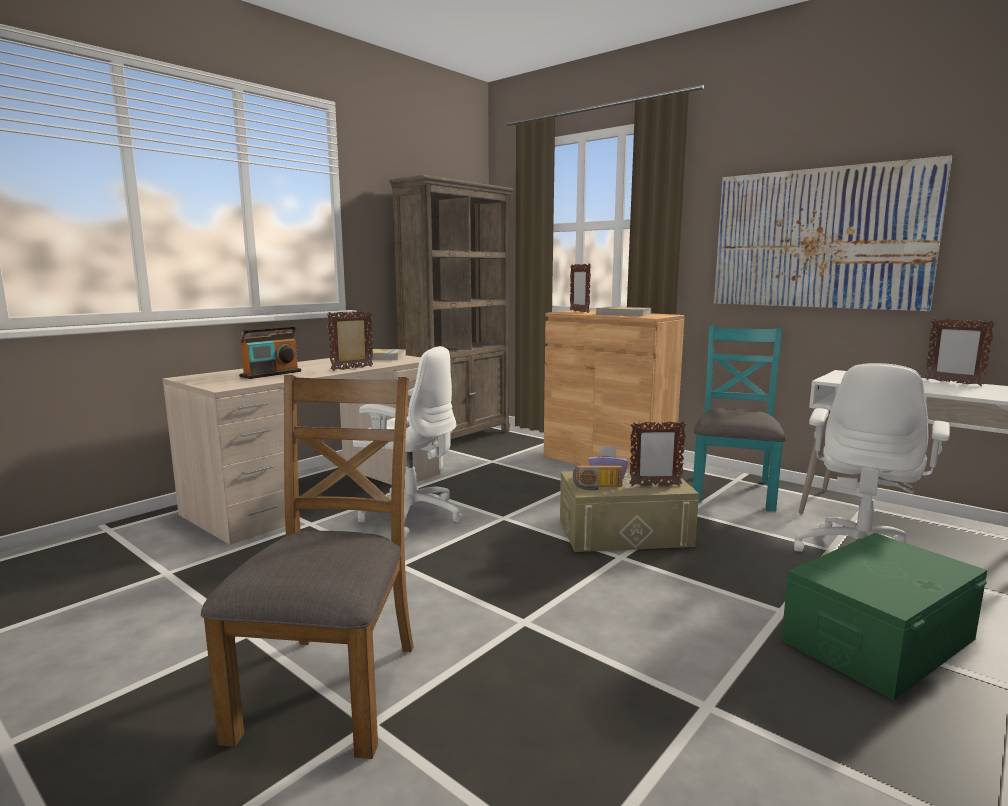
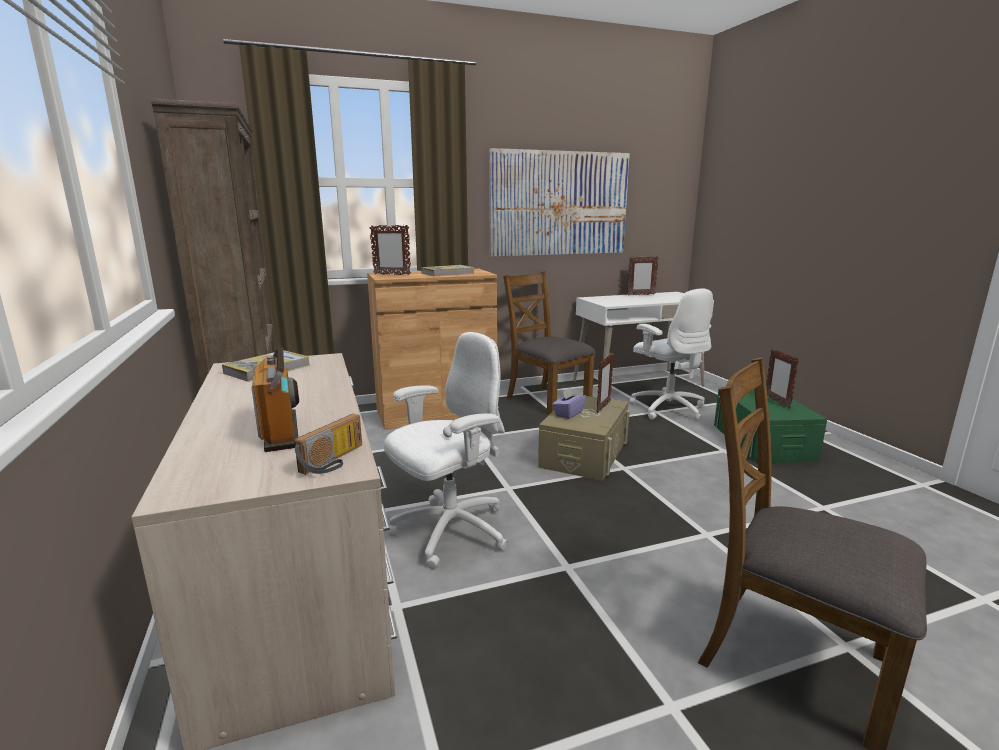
camera: 60 degrees left, 5 degrees up
picture frame [327,311,373,371] -> picture frame moved to [766,349,799,409]
radio [573,465,623,490] -> radio moved to [294,414,362,475]
turquoise chair [693,326,786,511] -> brown chair [503,271,596,415]

